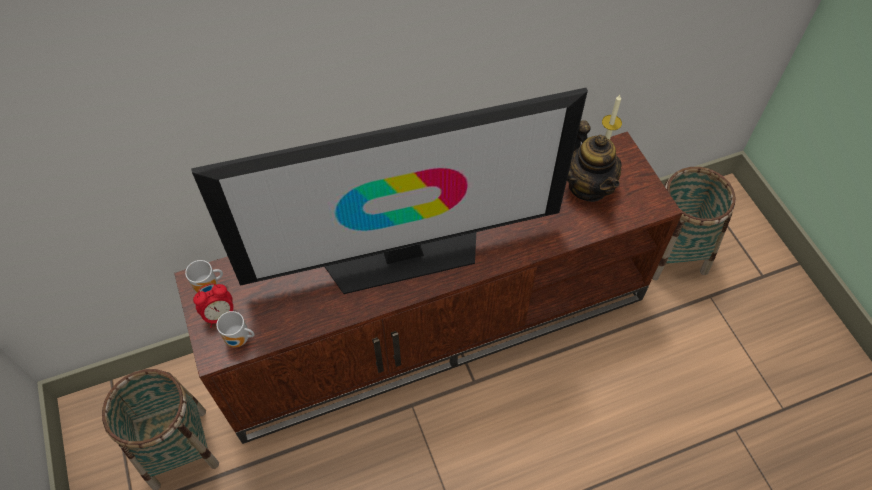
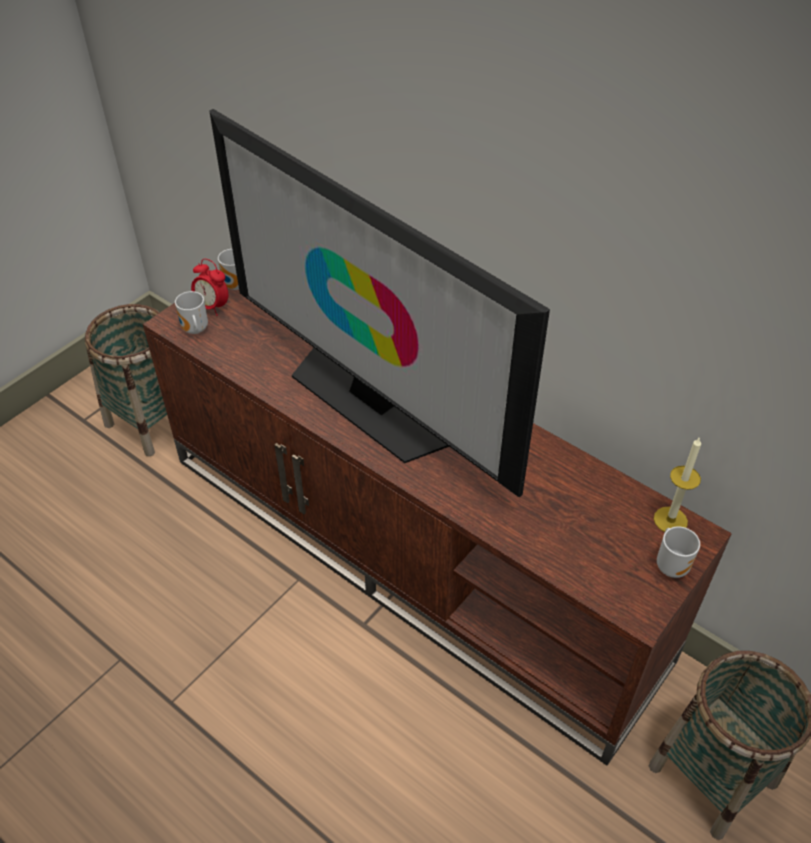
camera: 60 degrees right, 10 degrees down
teapot [567,121,622,202] -> none
none -> mug [657,527,700,578]

